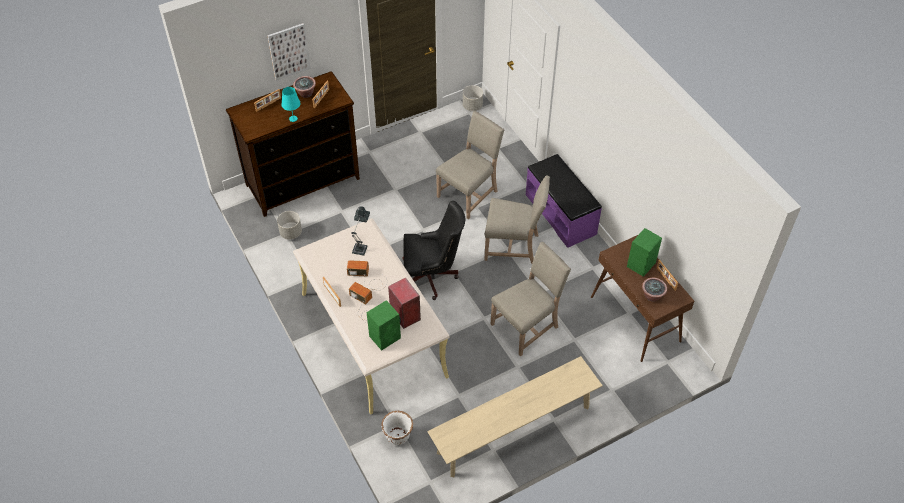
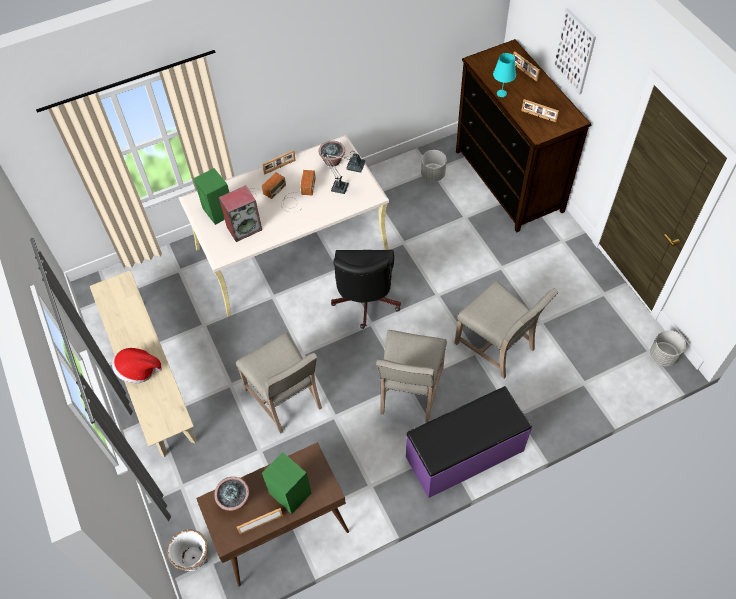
camera: 95 degrees right, 5 degrees up
potted plant [293,76,316,98] -> potted plant moved to [319,141,345,167]
white planter [381,411,413,445] -> white planter moved to [167,530,208,571]
none -> hat [112,348,162,384]

